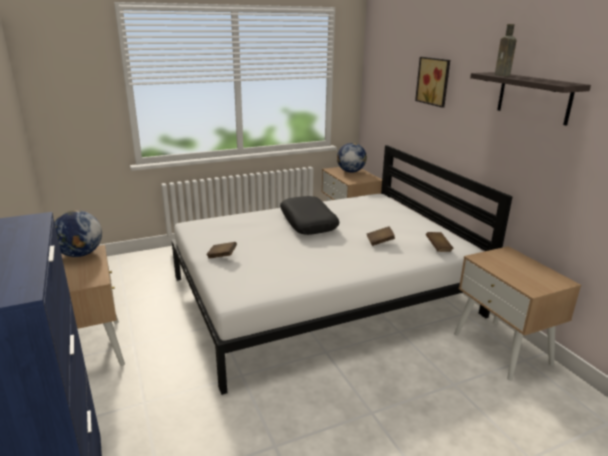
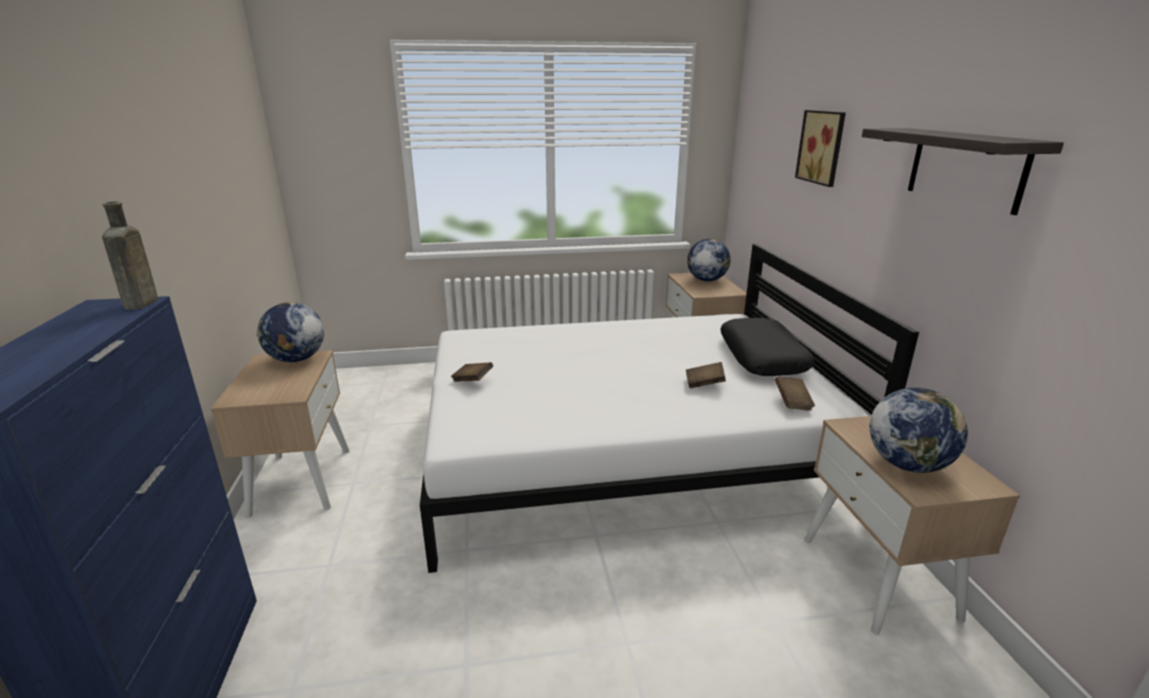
camera: 15 degrees right, 0 degrees up
black pillow [280,196,339,235] -> black pillow moved to [720,318,814,376]
brown bottle [495,24,517,77] -> brown bottle moved to [102,201,158,310]
none -> globe [870,388,968,473]

